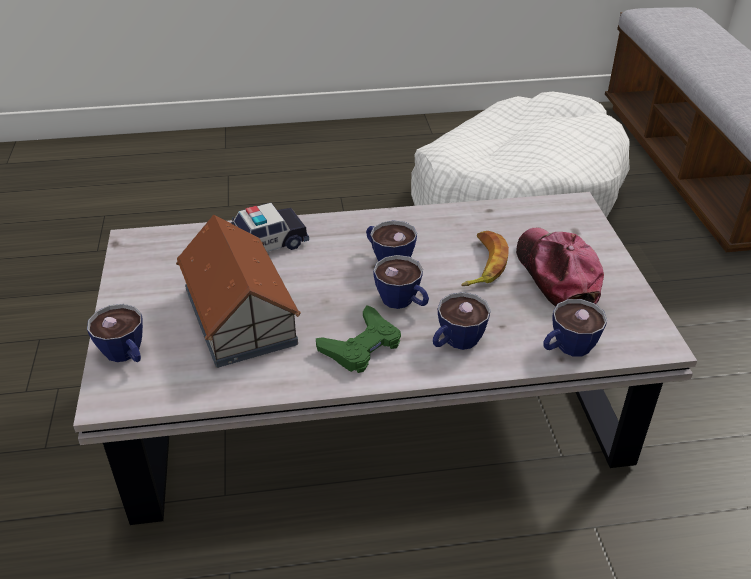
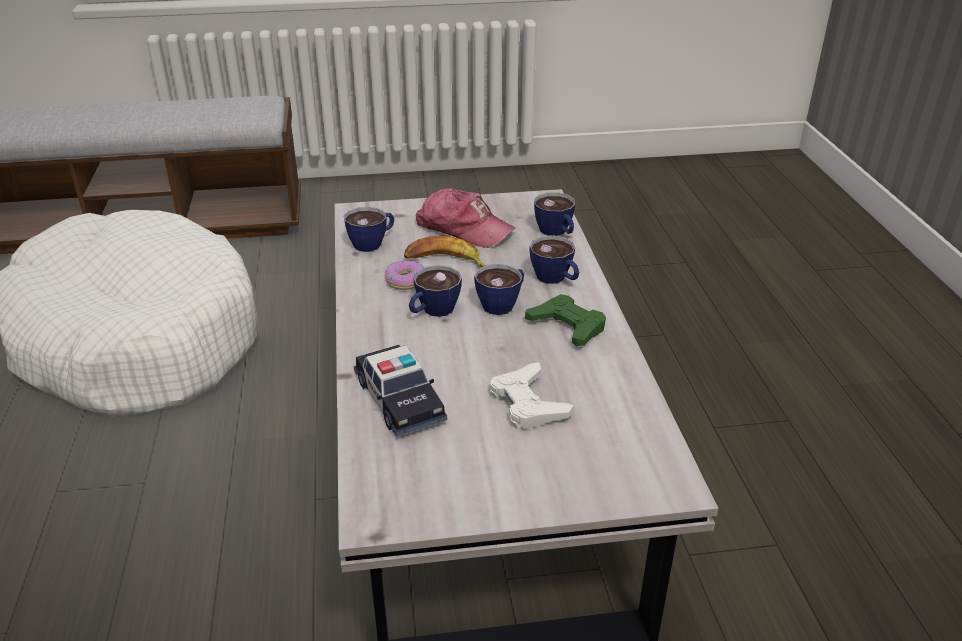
camera: 90 degrees left, 5 degrees down
cup [87,304,143,362] -> cup moved to [344,207,394,252]
toy house [176,215,301,368] -> white game controller [491,362,574,429]
cap [516,227,604,307] -> cap turned 135 degrees counterclockwise [416,188,516,248]
none -> donut [385,260,424,290]

